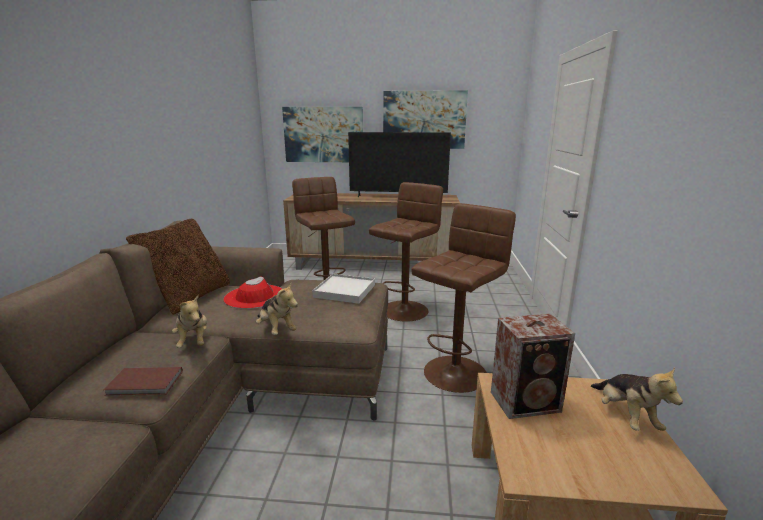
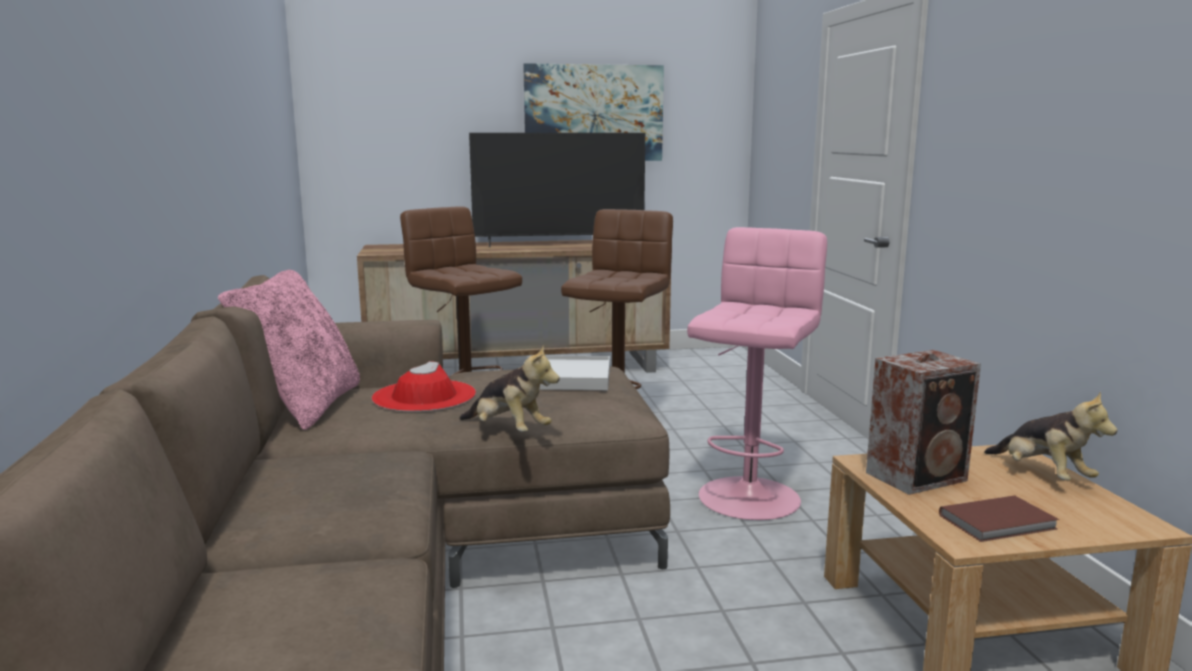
camera: 15 degrees left, 5 degrees down
brown book [103,367,183,396] -> brown book moved to [939,496,1059,542]
brown pillow [126,219,230,314] -> pink pillow [218,269,360,430]
plush toy [172,295,207,348] -> none
picture [282,107,363,162] -> none
brown stool [412,203,516,393] -> pink stool [687,227,827,520]

